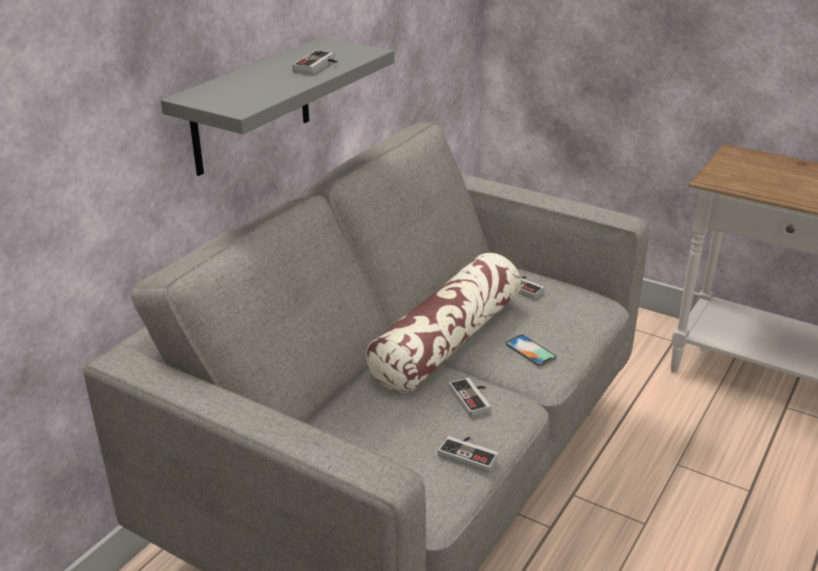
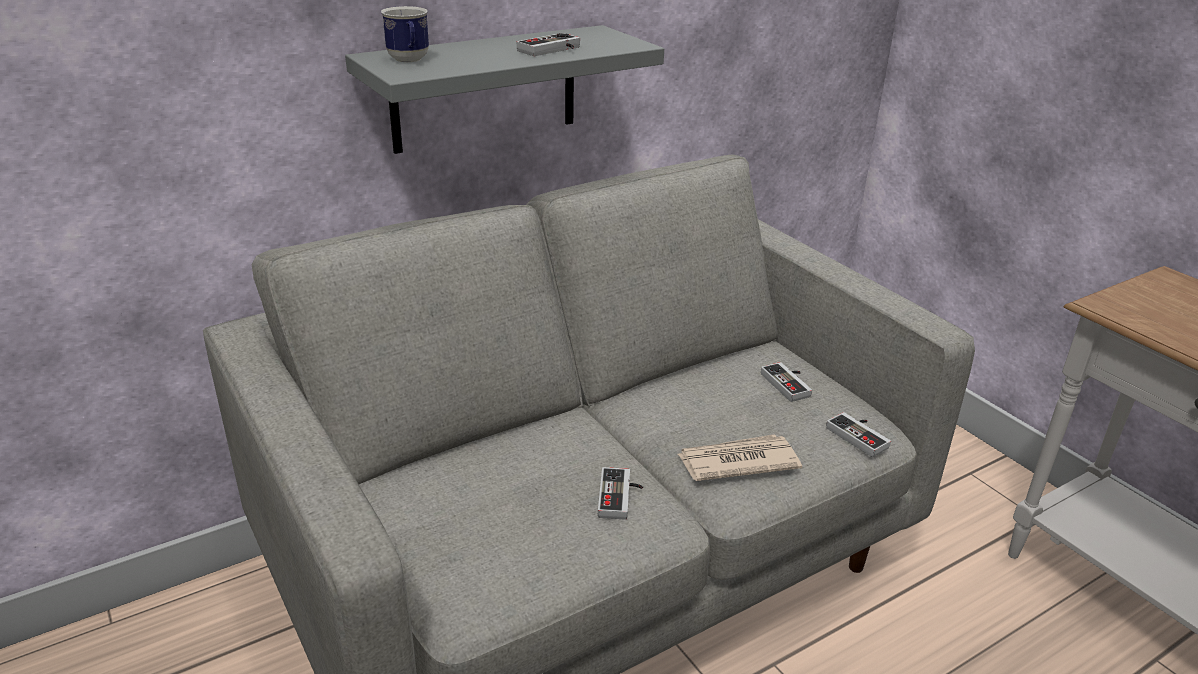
camera: 25 degrees right, 0 degrees up
pillow [366,253,521,393] -> none
game controller [438,436,499,473] -> game controller moved to [826,412,891,457]
phone [506,335,556,366] -> newspaper [677,434,802,481]
none -> mug [381,6,429,62]

